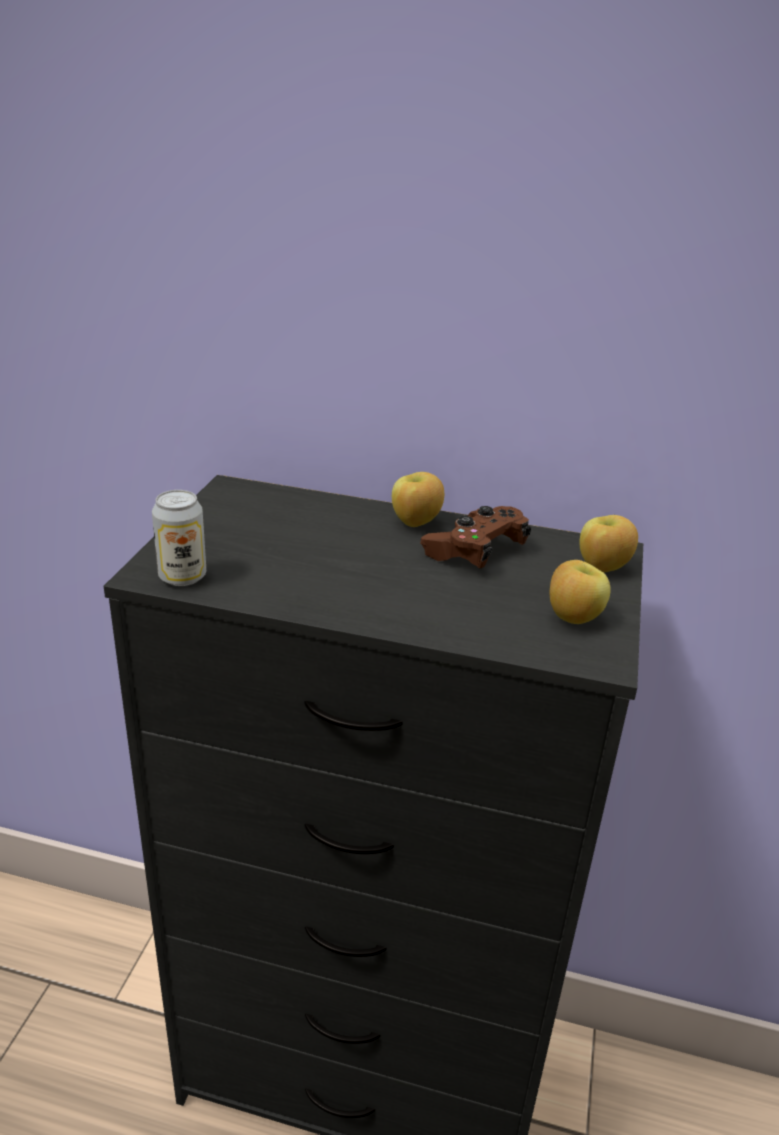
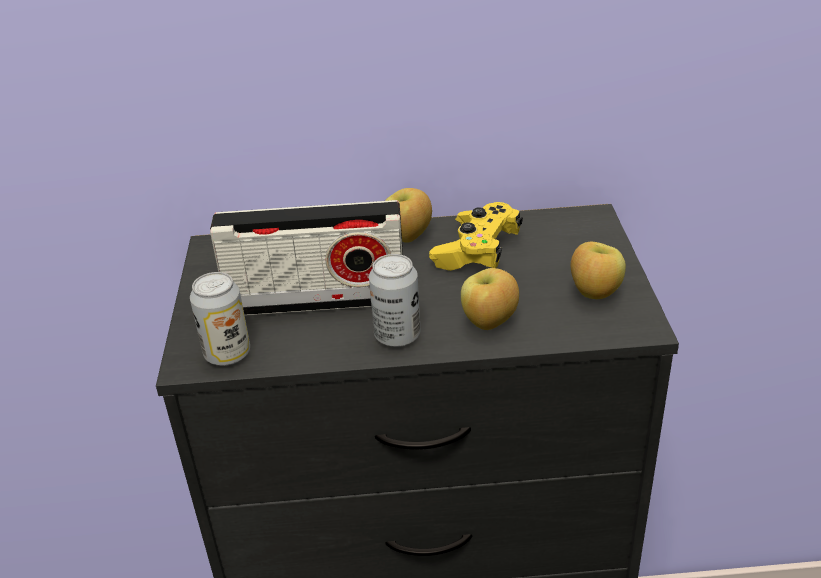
camera: 15 degrees left, 5 degrees up
brown game controller [420,506,531,568] -> yellow game controller [429,202,523,271]
apple [579,515,638,573] -> apple moved to [461,268,519,330]
none -> radio [210,200,403,316]
none -> can [369,254,420,347]

